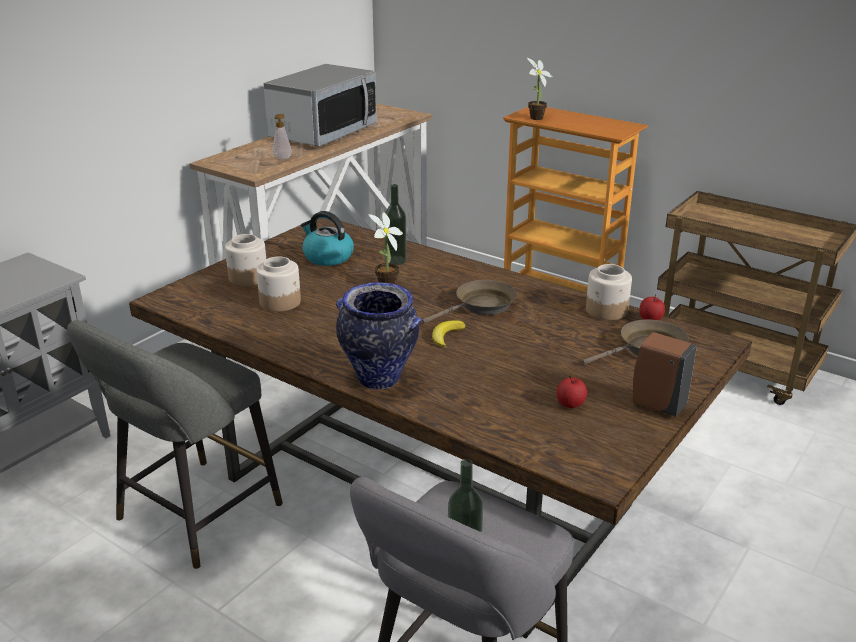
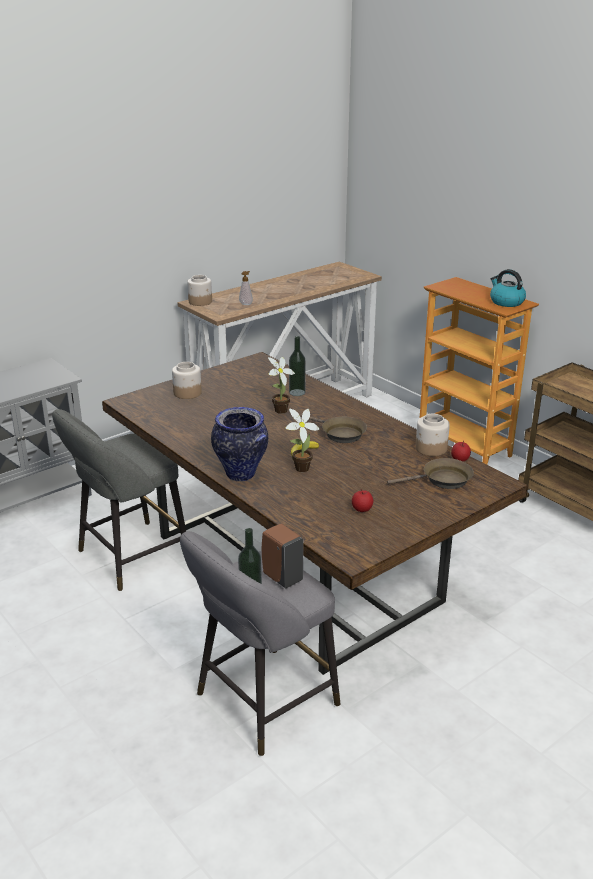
camera: 15 degrees right, 0 degrees up
jar [256,256,301,312] -> jar moved to [187,275,212,306]
microwave [263,64,377,147] -> none
kettle [301,211,354,266] -> kettle moved to [490,269,526,307]
brown frying pan [422,280,517,324] -> brown frying pan turned 60 degrees clockwise [300,414,367,443]
potted plant [527,58,552,120] -> potted plant moved to [285,409,319,472]
brown soap dispenser [633,332,697,417] -> brown soap dispenser moved to [262,523,303,588]

